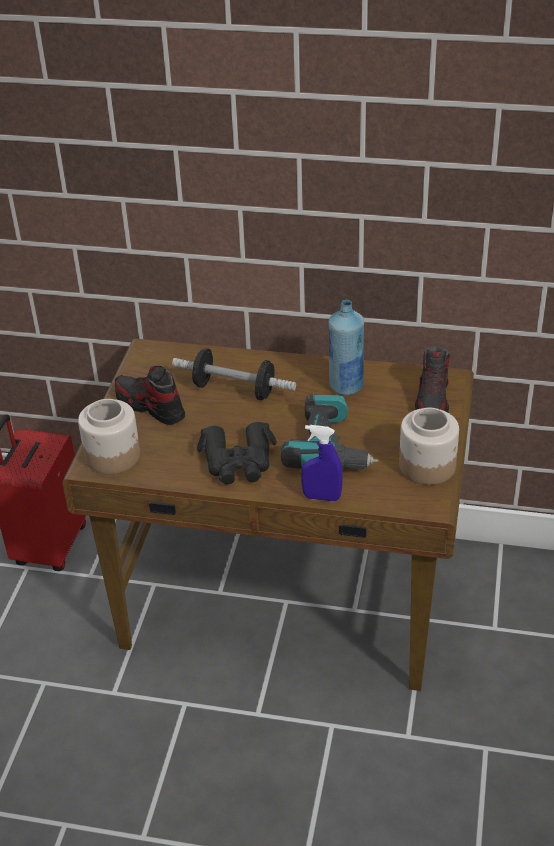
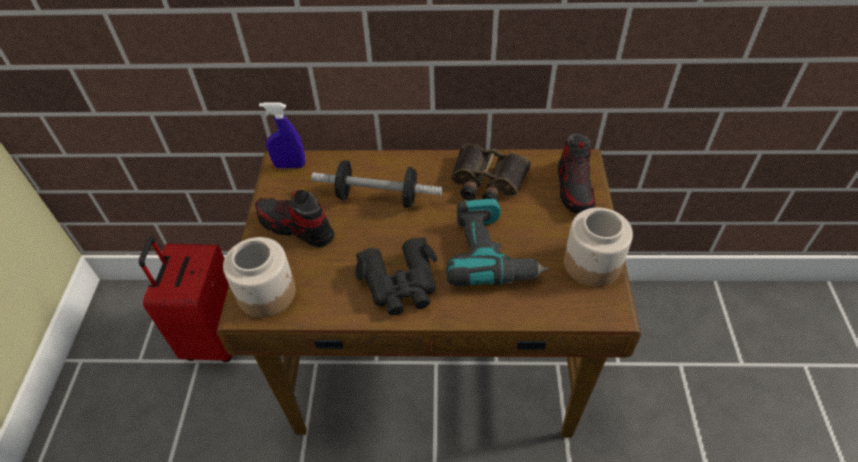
camera: 10 degrees left, 10 degrees up
blue spray bottle [301,425,343,502] -> blue spray bottle moved to [259,102,305,168]
blue bottle [329,300,364,395] -> binoculars [451,144,531,201]

